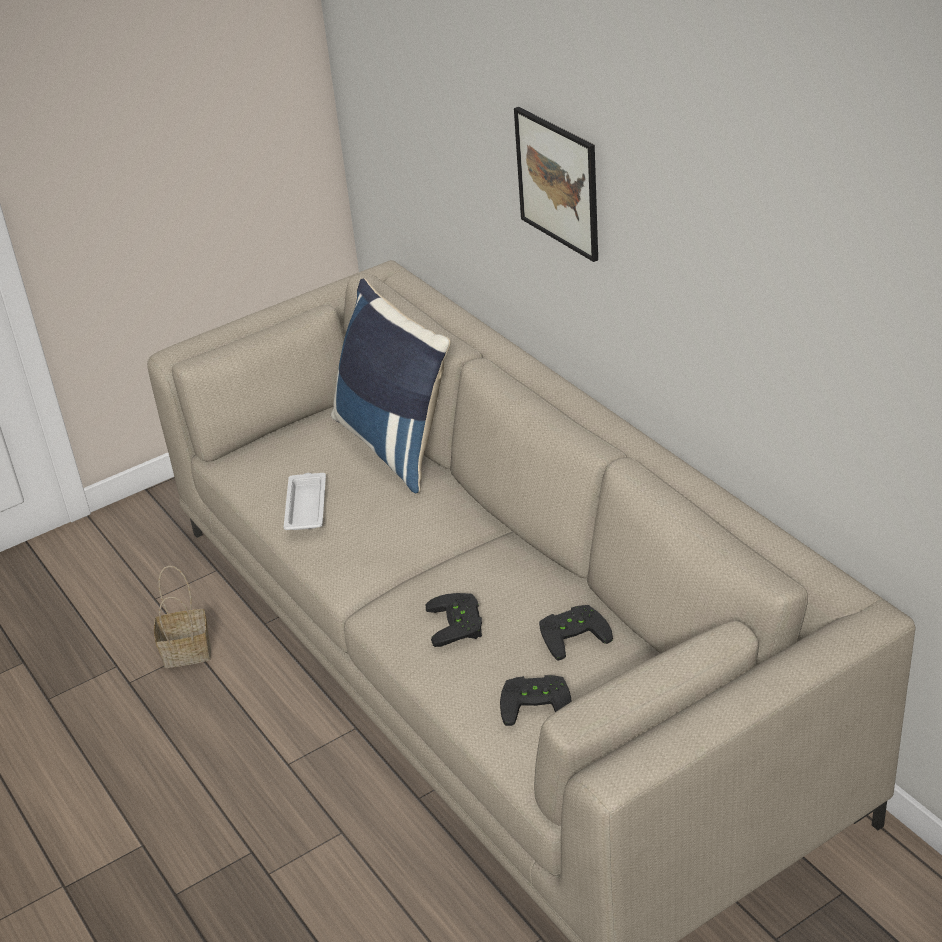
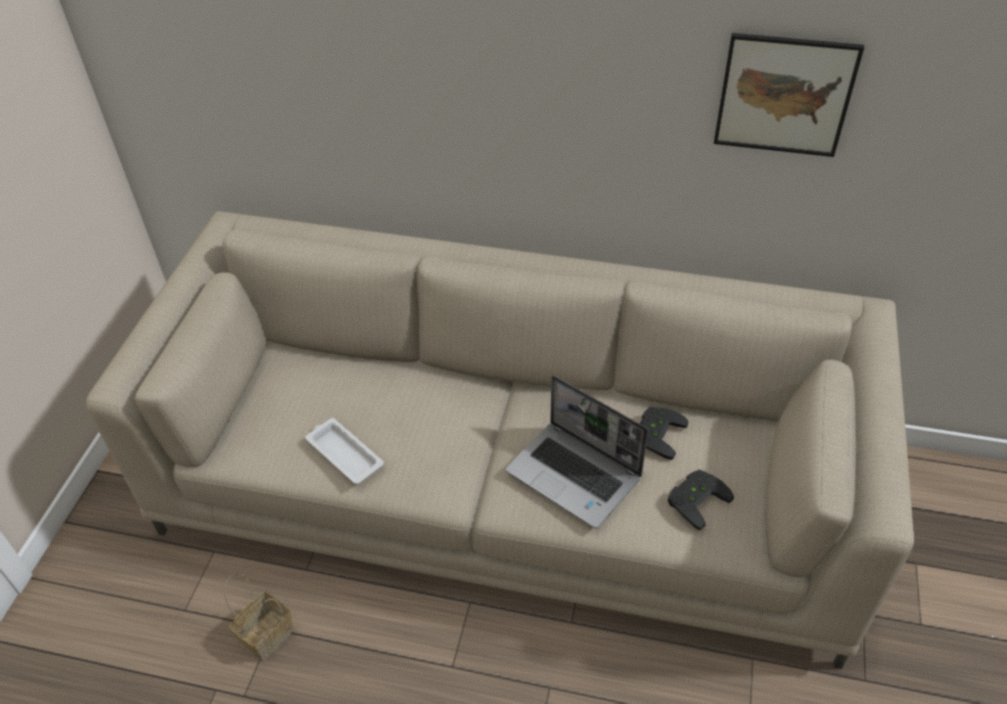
camera: 45 degrees left, 10 degrees up
blue pillow [331,278,451,493] -> none
black game controller [426,593,482,647] -> laptop [506,375,648,528]
picture [514,107,598,262] -> picture moved to [714,33,864,157]

